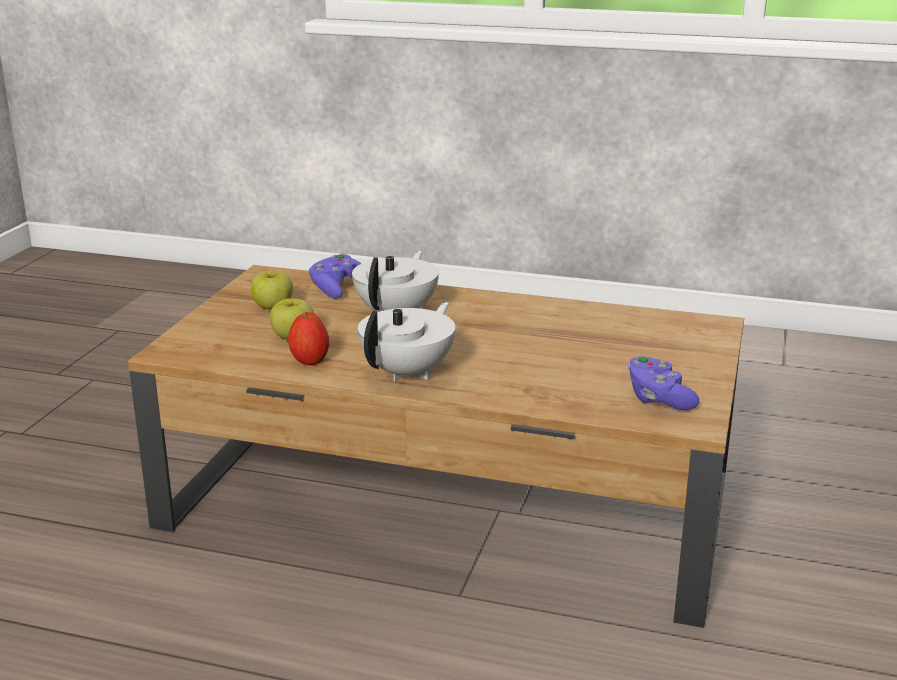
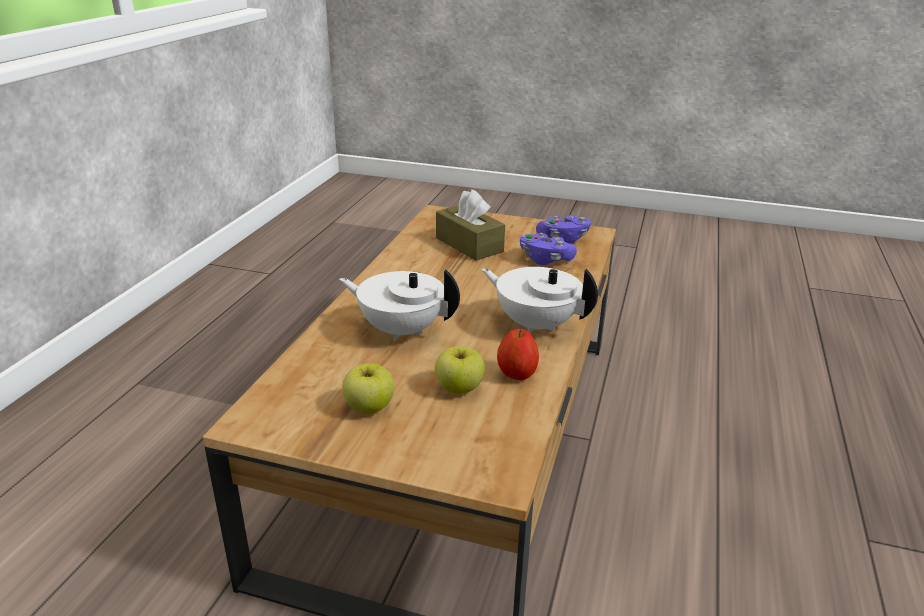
camera: 90 degrees left, 5 degrees up
purple game controller [309,254,362,298] -> purple game controller moved to [520,233,577,265]
none -> brown tissue box [436,189,505,261]

